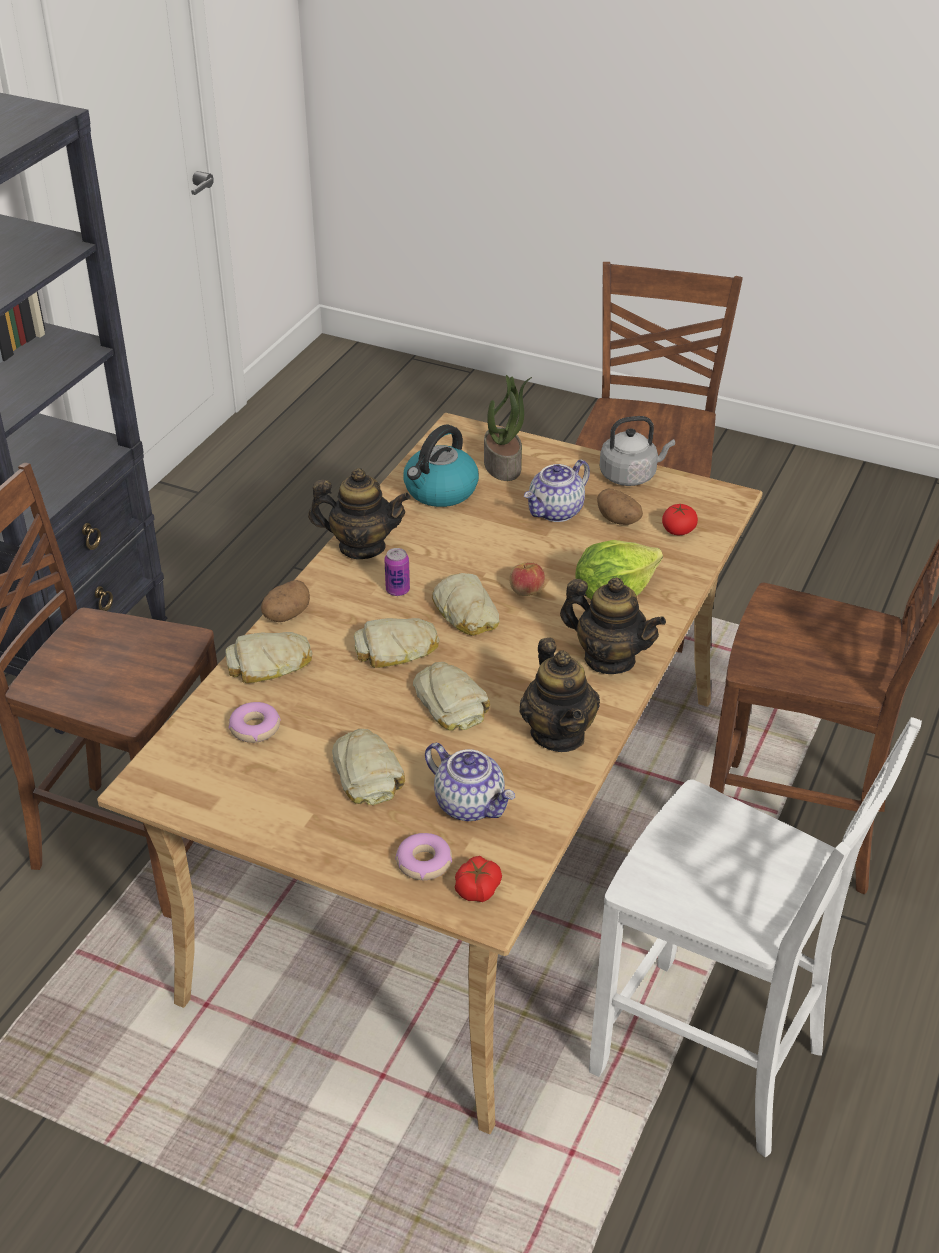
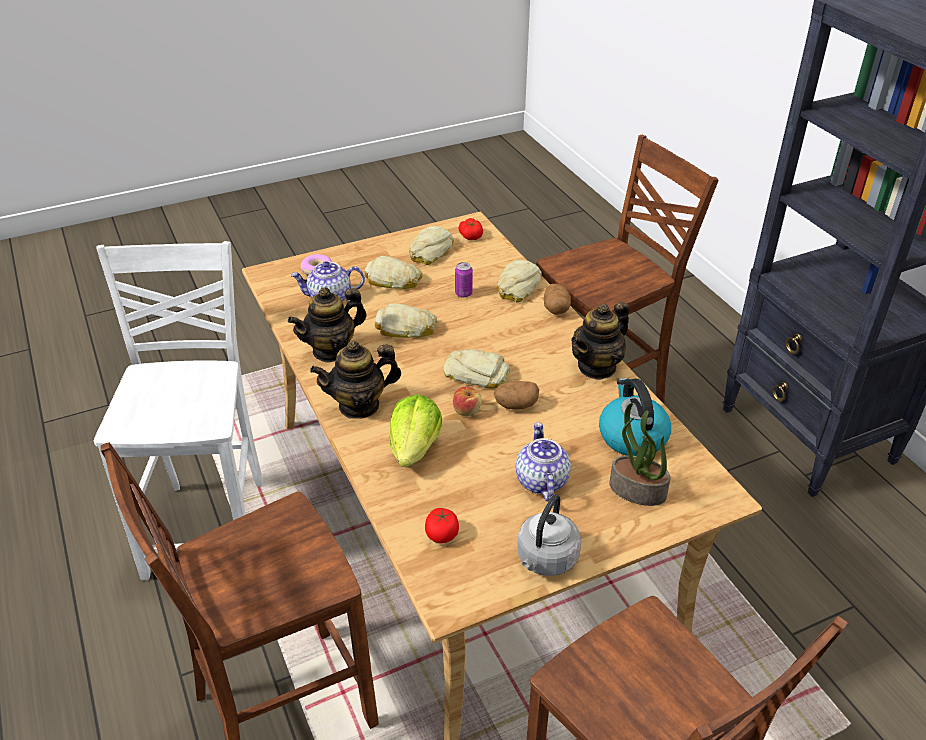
camera: 130 degrees right, 0 degrees up
donut [228,702,281,743] -> none
bread [354,618,439,668] -> bread moved to [409,226,454,265]
can [384,548,410,596] -> can moved to [455,262,473,298]
tomato [455,856,502,902] -> tomato moved to [458,218,483,240]
teapot [520,638,600,752] -> teapot turned 60 degrees counterclockwise [288,287,367,363]
white chair [589,717,922,1157] -> white chair turned 105 degrees clockwise [94,241,264,580]
potato [597,489,643,525] -> potato moved to [493,381,539,410]

